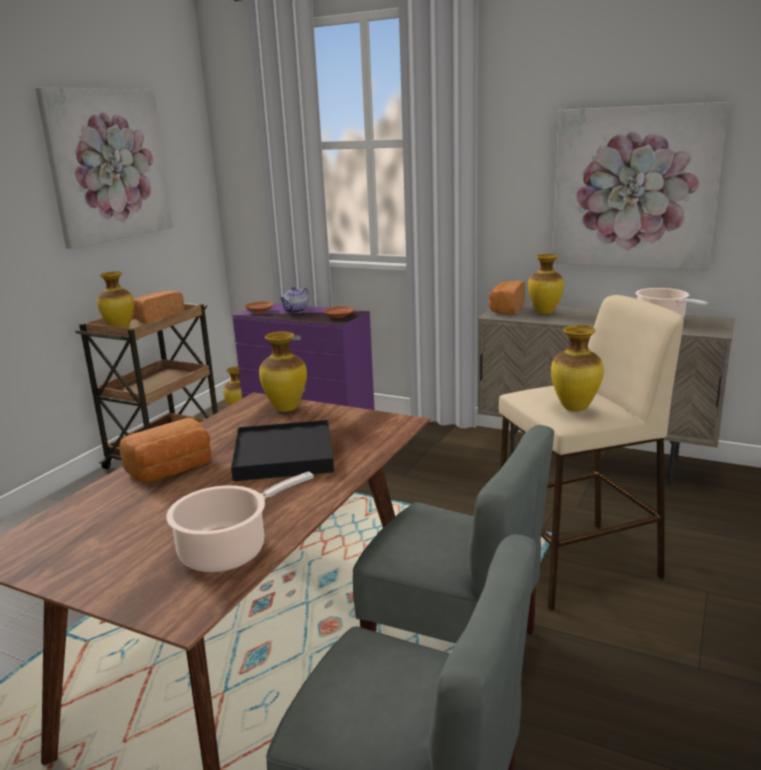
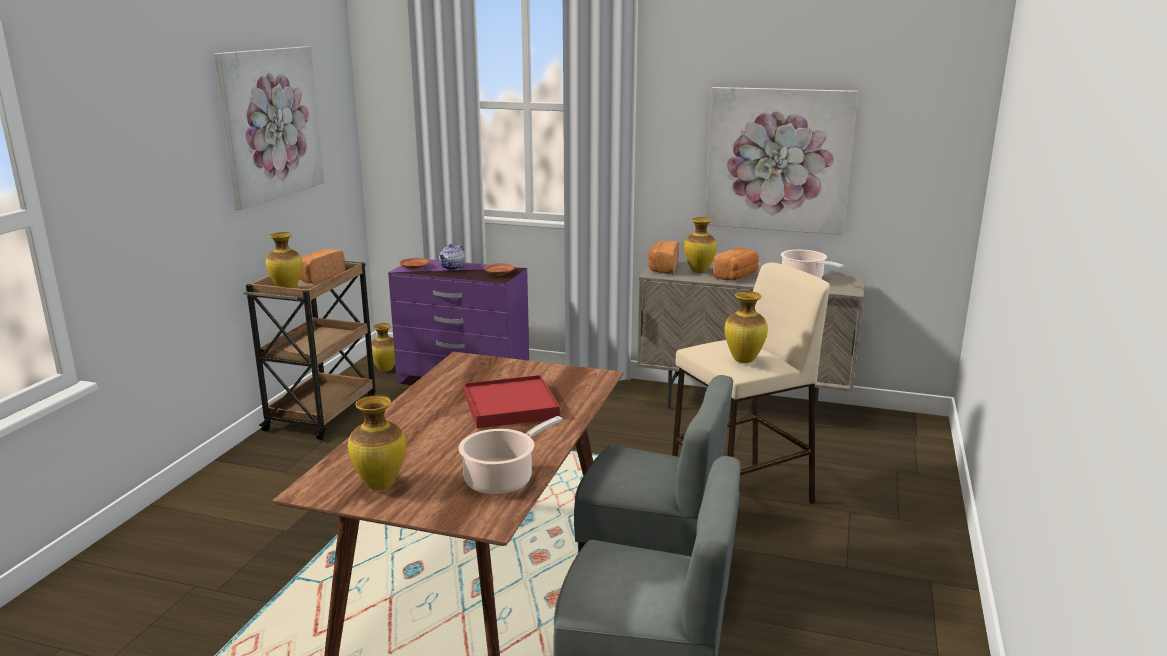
camera: 10 degrees left, 0 degrees up
bread [119,418,212,482] -> bread moved to [713,247,759,280]
black tray [231,420,334,481] -> red tray [464,375,560,429]
vase [259,331,307,412] -> vase moved to [348,395,406,490]

